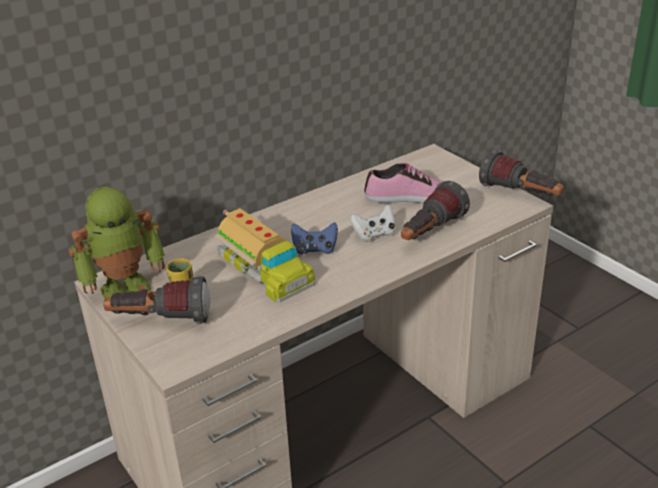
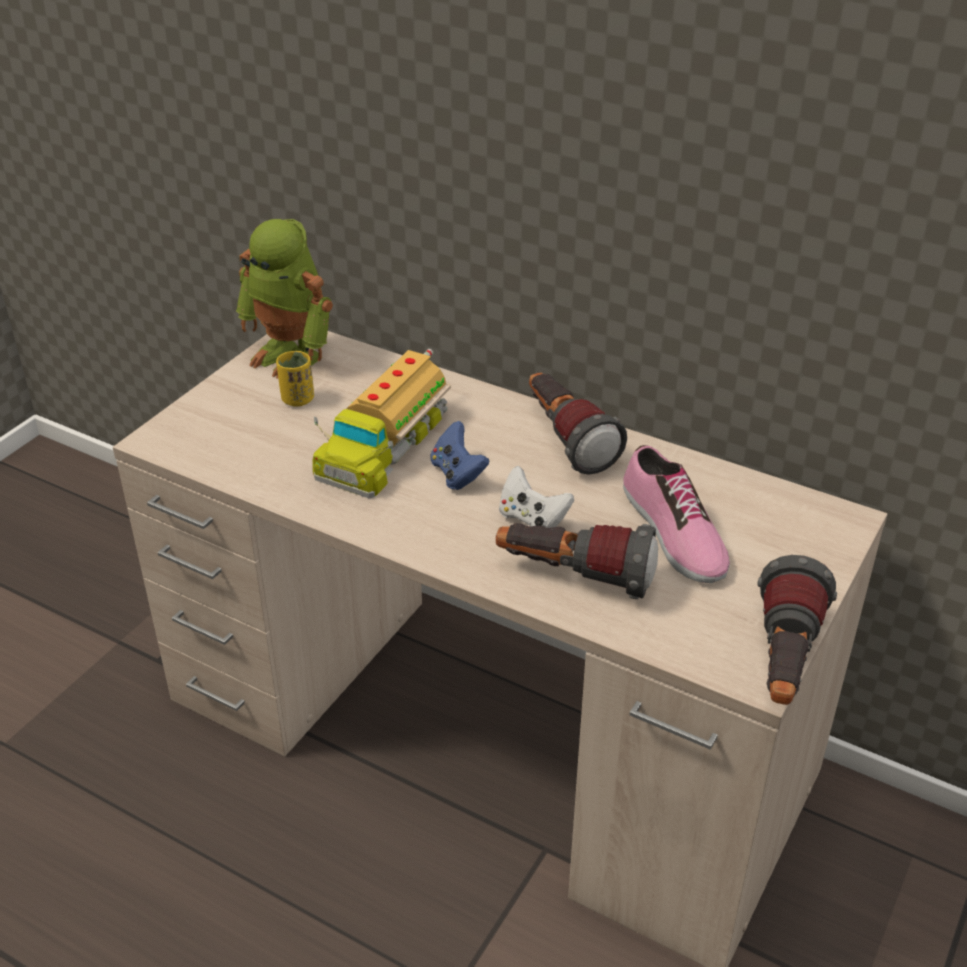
camera: 65 degrees right, 5 degrees up
flashlight [103,276,210,324] -> flashlight moved to [529,372,627,475]

